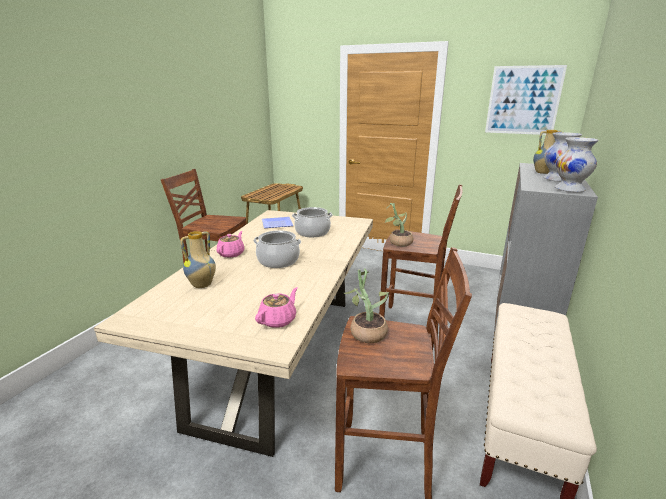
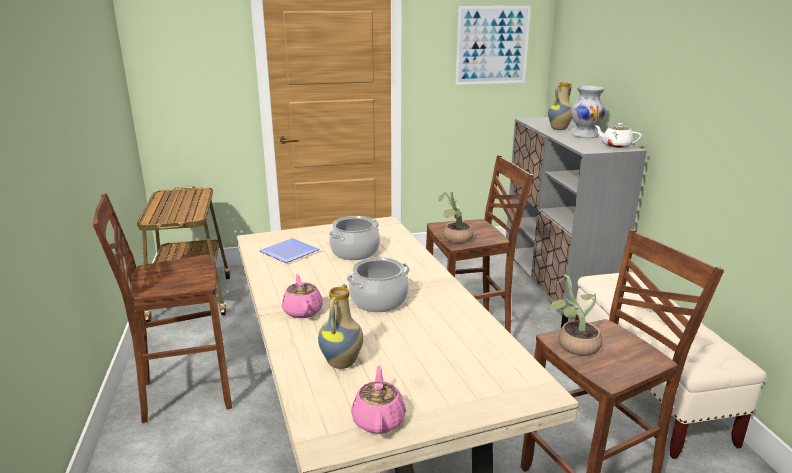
camera: 35 degrees left, 0 degrees up
pink teapot [255,287,298,328] -> pink teapot moved to [351,365,406,434]
white vase [555,137,599,192] -> white teapot [594,123,642,148]

